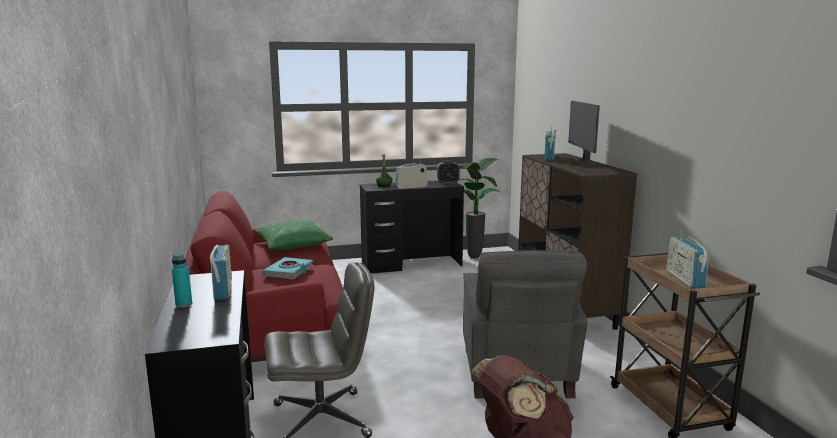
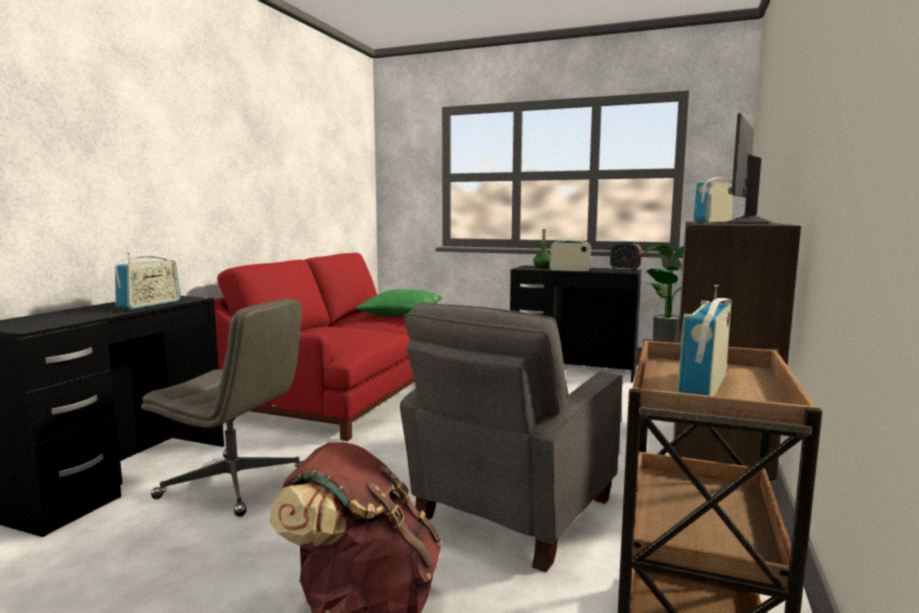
camera: 35 degrees right, 5 degrees down
turquoise bottle [172,253,192,308] -> none
turquoise book [262,257,314,279] -> none

